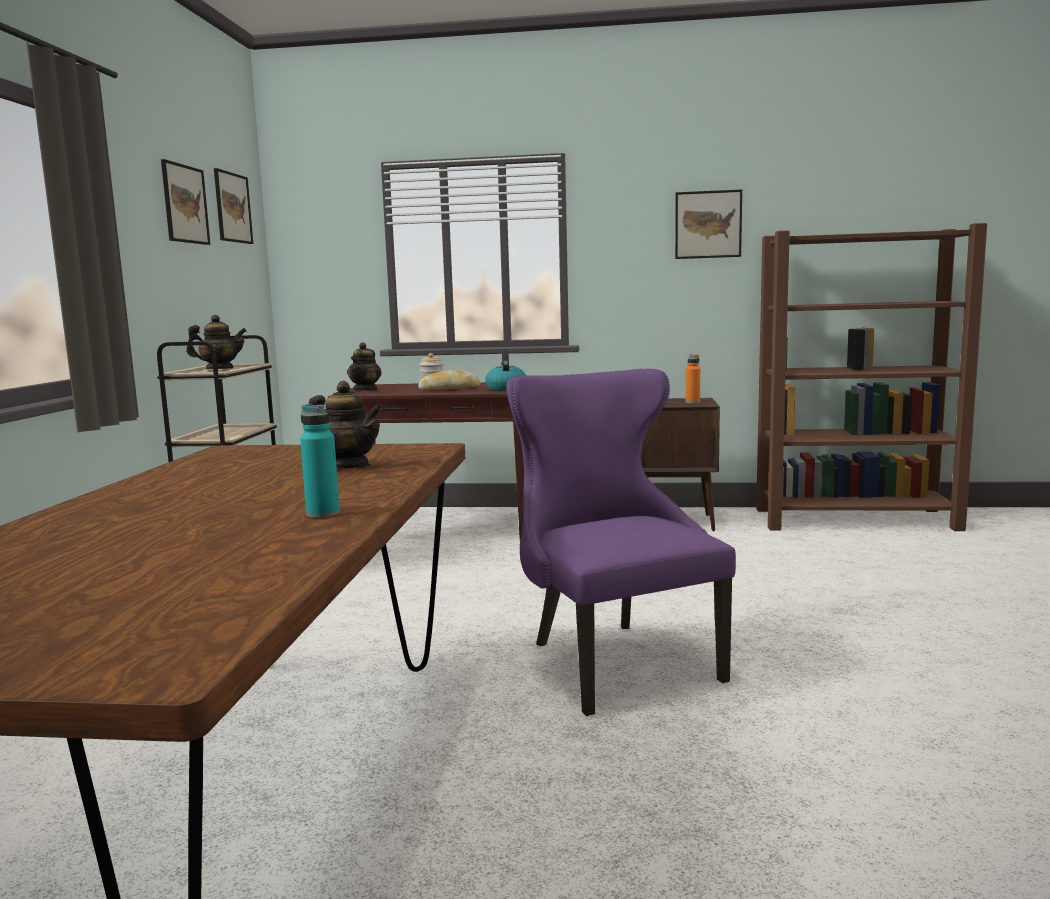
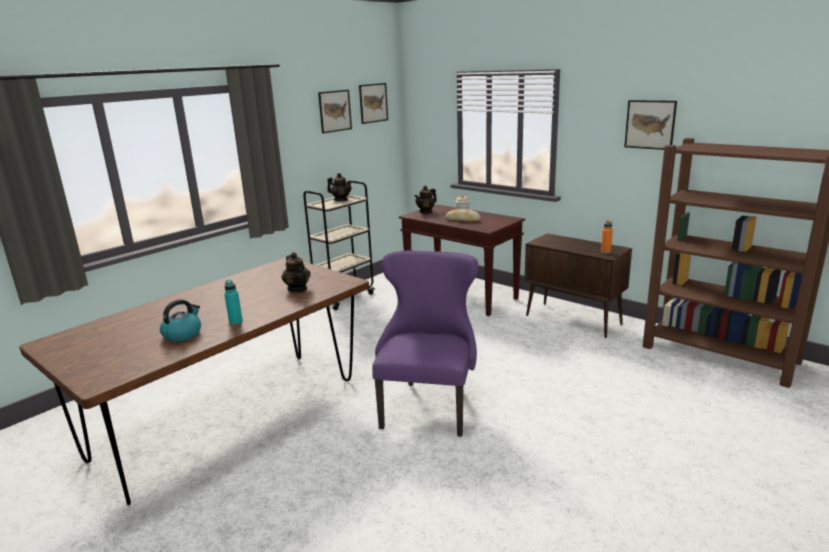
camera: 35 degrees right, 10 degrees up
kettle [485,350,526,391] -> kettle moved to [160,299,201,341]

